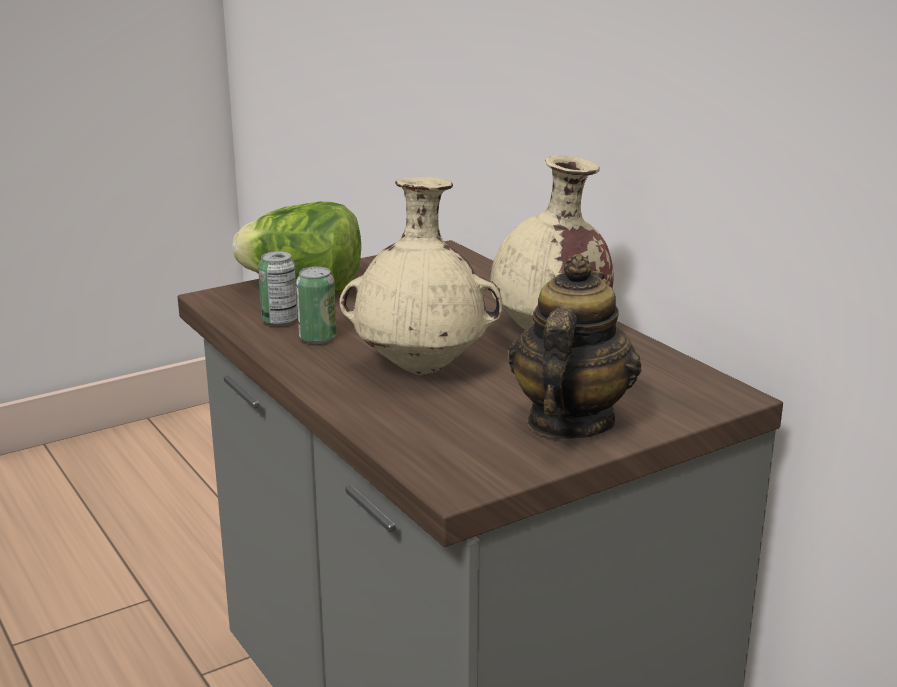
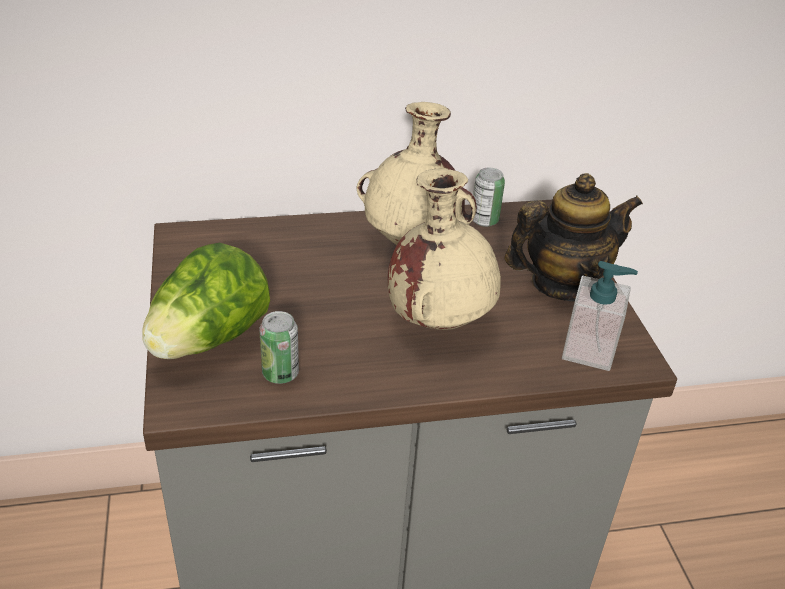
camera: 70 degrees left, 15 degrees up
can [296,266,337,344] -> can moved to [471,168,505,227]
teapot [508,254,642,439] -> teapot turned 120 degrees clockwise [504,173,643,301]
none -> soap dispenser [562,261,638,371]

